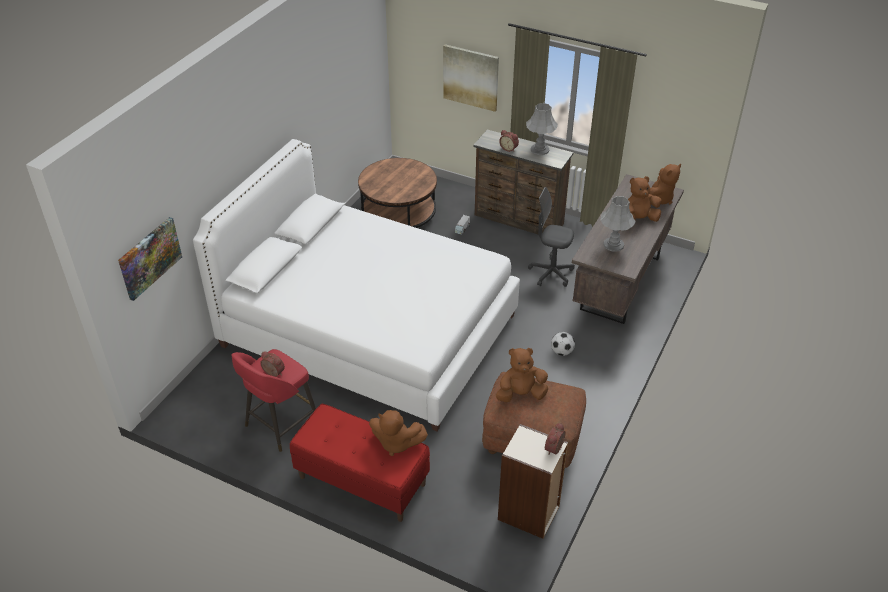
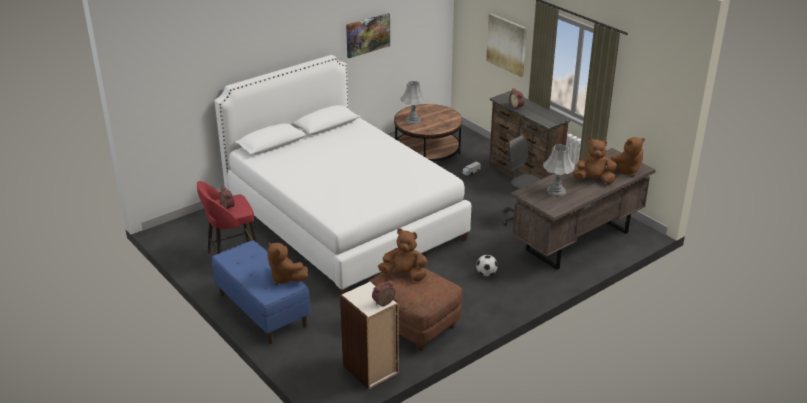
camera: 25 degrees right, 10 degrees down
picture [118,217,182,301] -> picture moved to [346,13,390,58]
red bench [290,404,430,522] -> blue bench [212,240,310,344]
grey table lamp [526,103,558,155] -> grey table lamp moved to [400,81,426,124]

